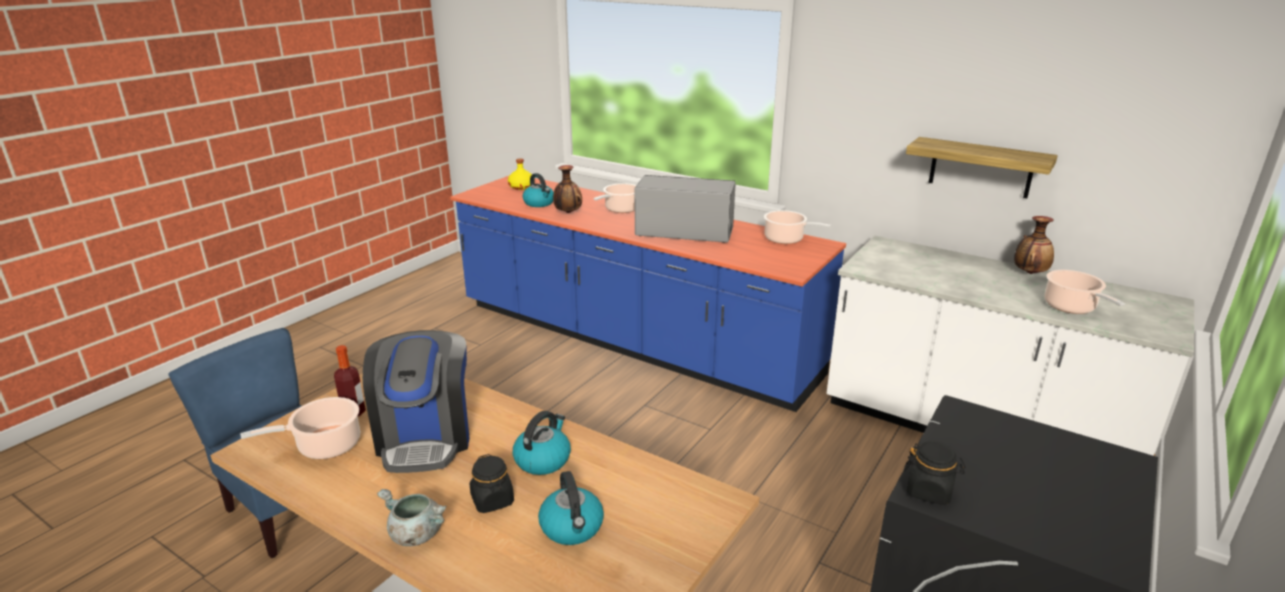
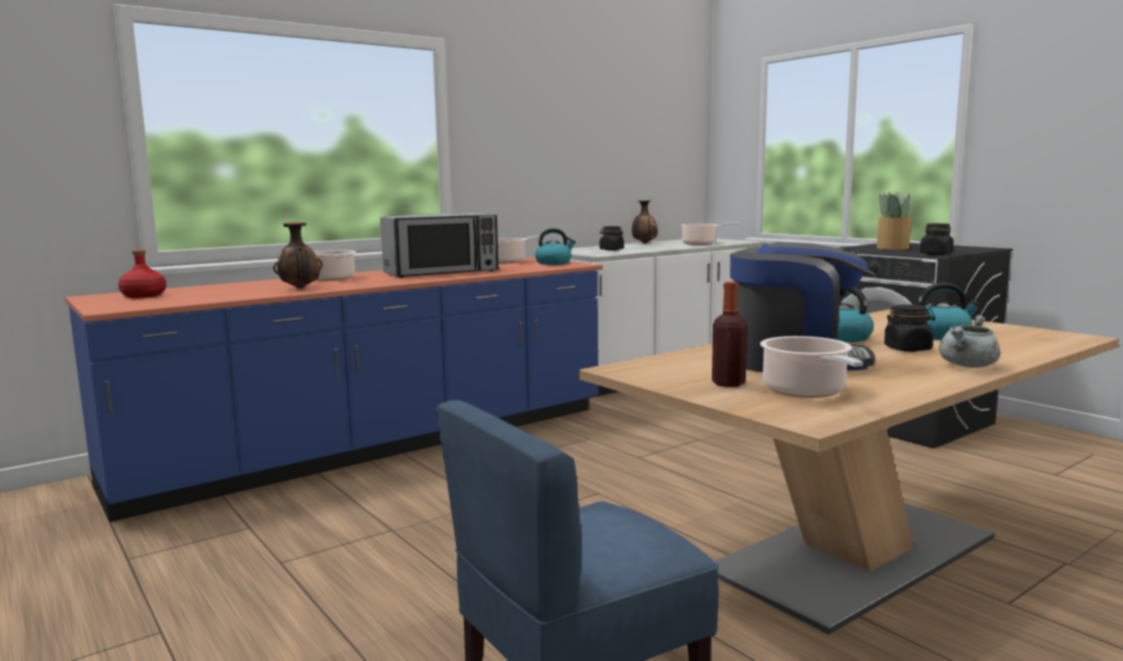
camera: 70 degrees left, 15 degrees down
yellow bottle [508,158,535,190] -> red bottle [118,250,166,298]
kettle [522,173,554,207] -> kettle moved to [535,228,576,265]
microwave [635,175,736,243] -> microwave turned 150 degrees counterclockwise [380,213,499,278]
shelf [906,137,1058,198] -> none
none -> black jar [600,226,624,251]
none -> potted plant [877,192,913,250]

